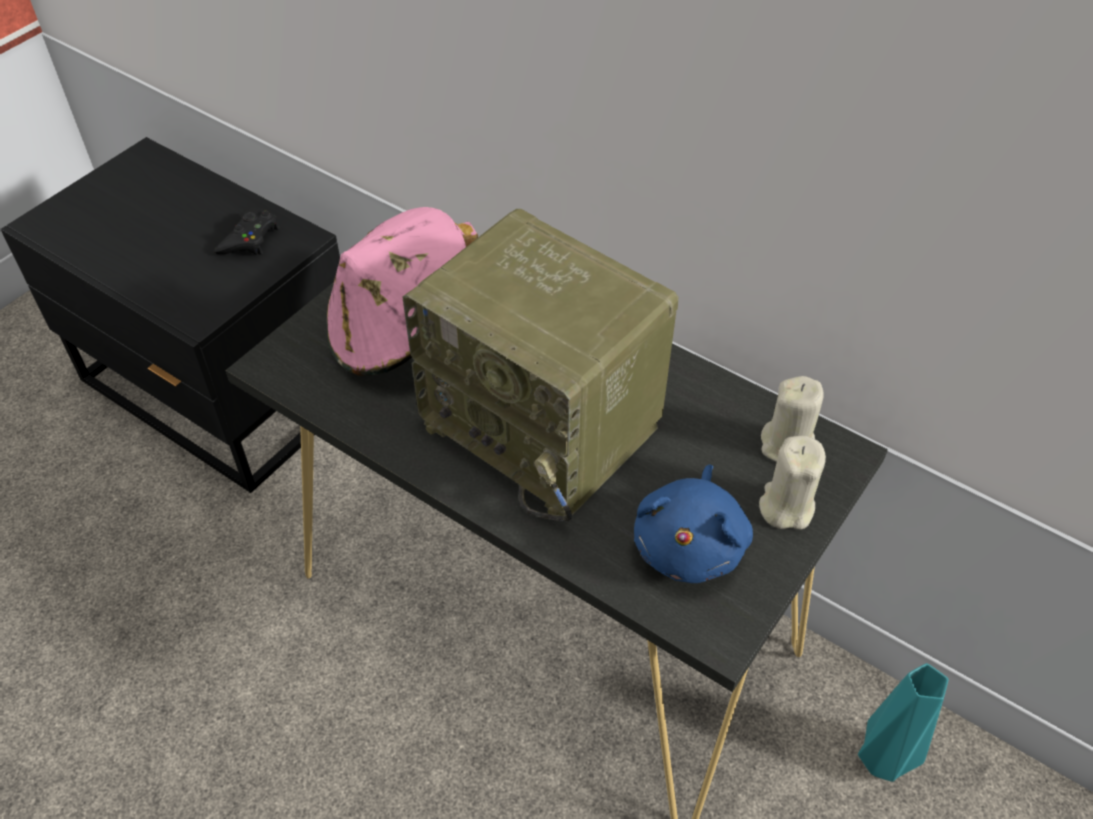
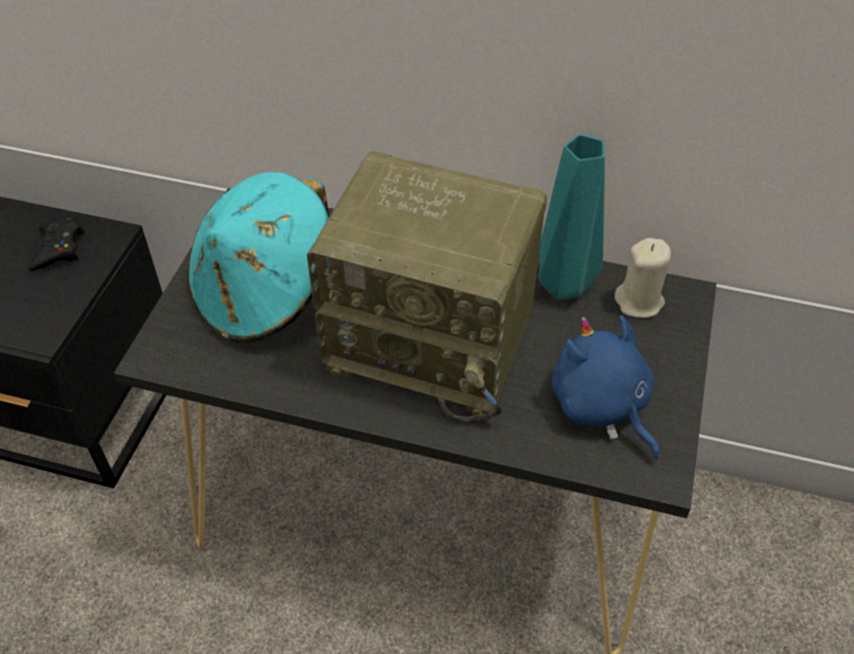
camera: 20 degrees left, 0 degrees up
pink hat [326,207,478,376] -> turquoise hat [188,172,329,343]
blue plush toy [634,465,753,583] -> blue plush toy turned 150 degrees clockwise [552,315,660,459]
beige candle [759,436,826,530] -> none
turquoise vase [858,663,948,782] -> turquoise vase moved to [538,134,605,300]

